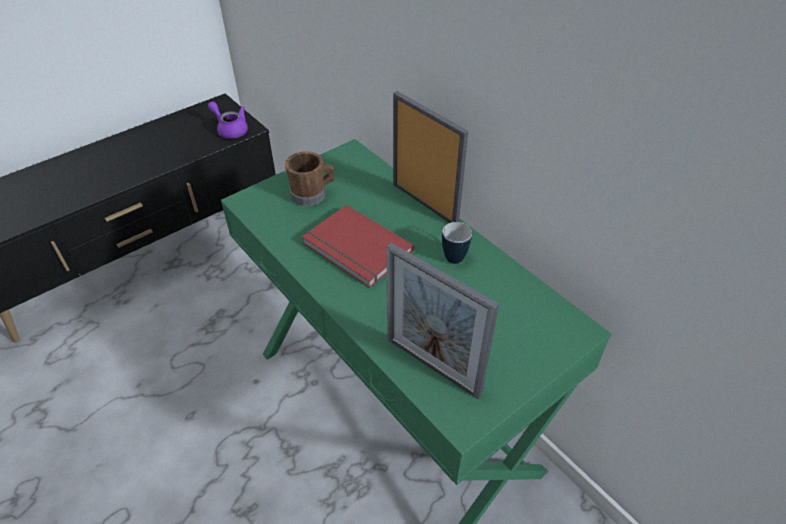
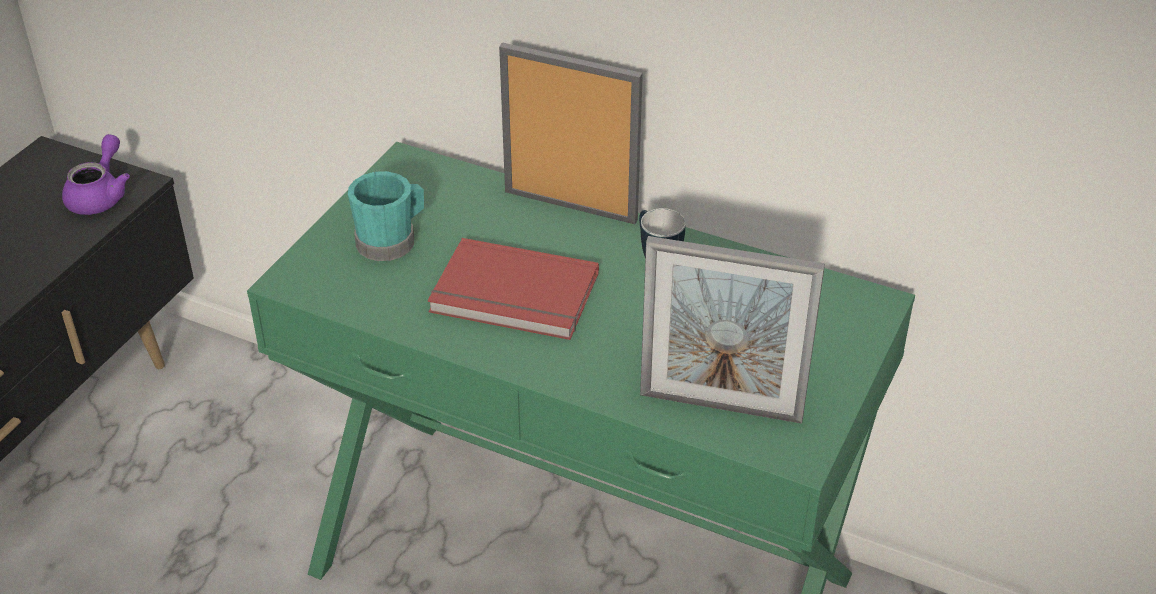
camera: 25 degrees left, 5 degrees down
purple teapot [208,101,248,139] -> purple teapot turned 90 degrees clockwise [62,134,130,215]
brown mug [285,151,334,206] -> turquoise mug [348,171,424,261]

